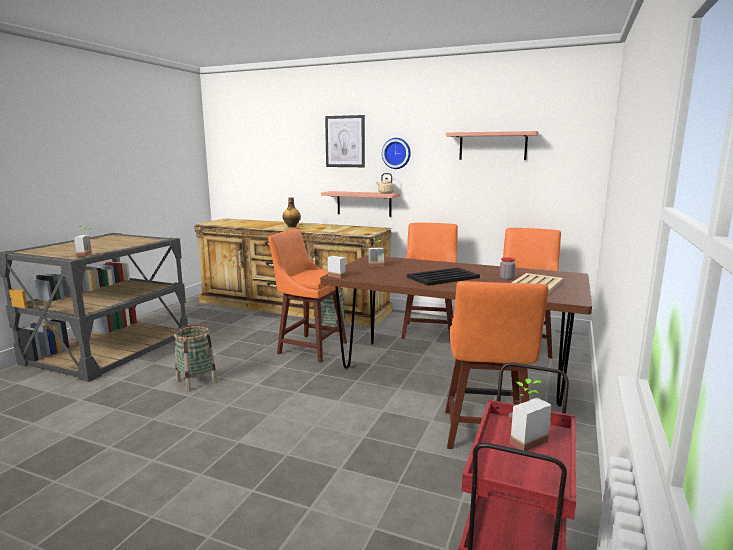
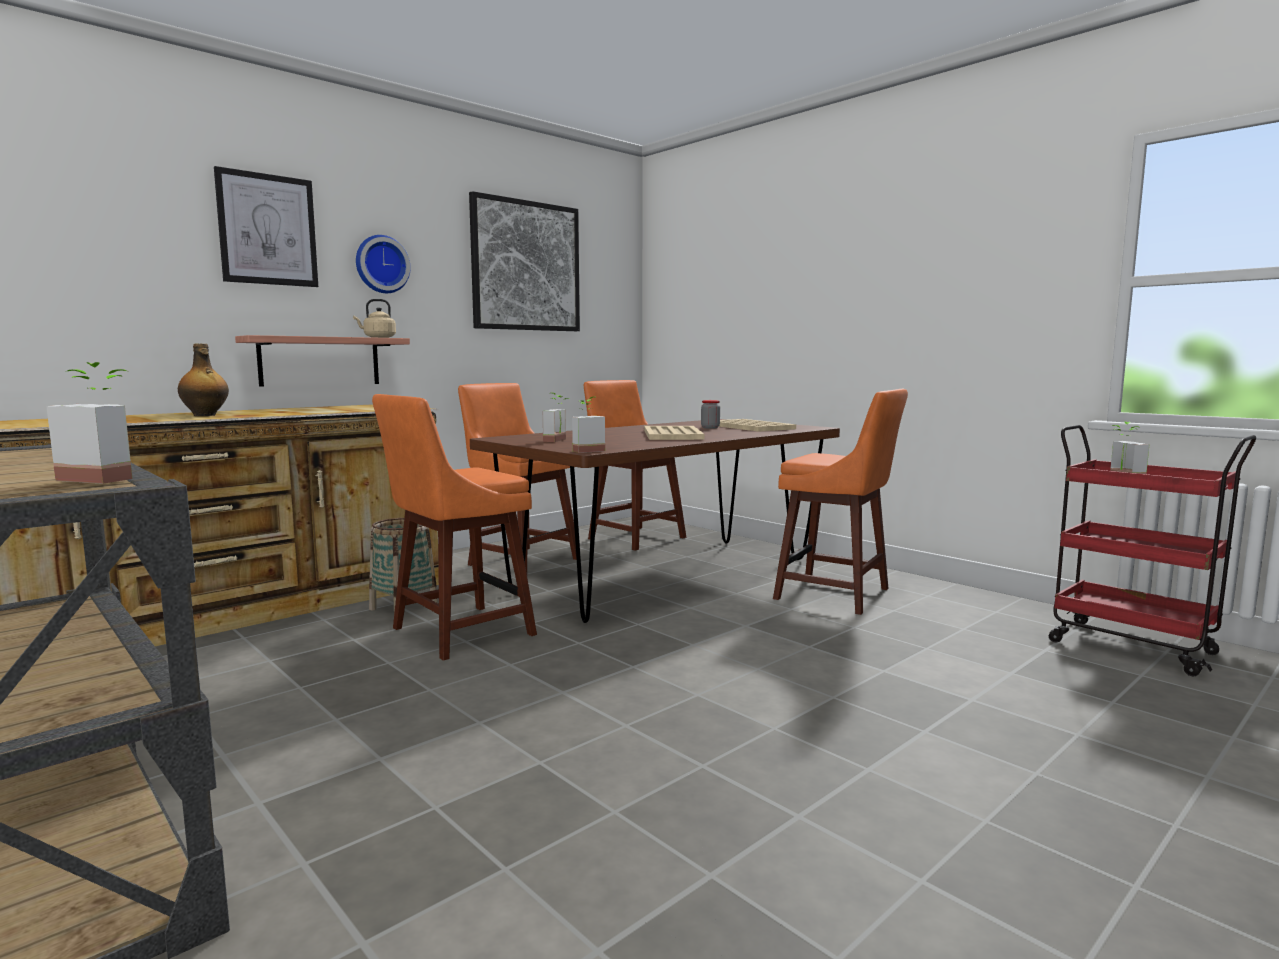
camera: 65 degrees left, 5 degrees down
basket [174,325,217,391] -> none
black tray [407,267,480,286] -> beige tray [644,426,705,440]
shelf [446,131,539,160] -> picture [469,191,580,331]

